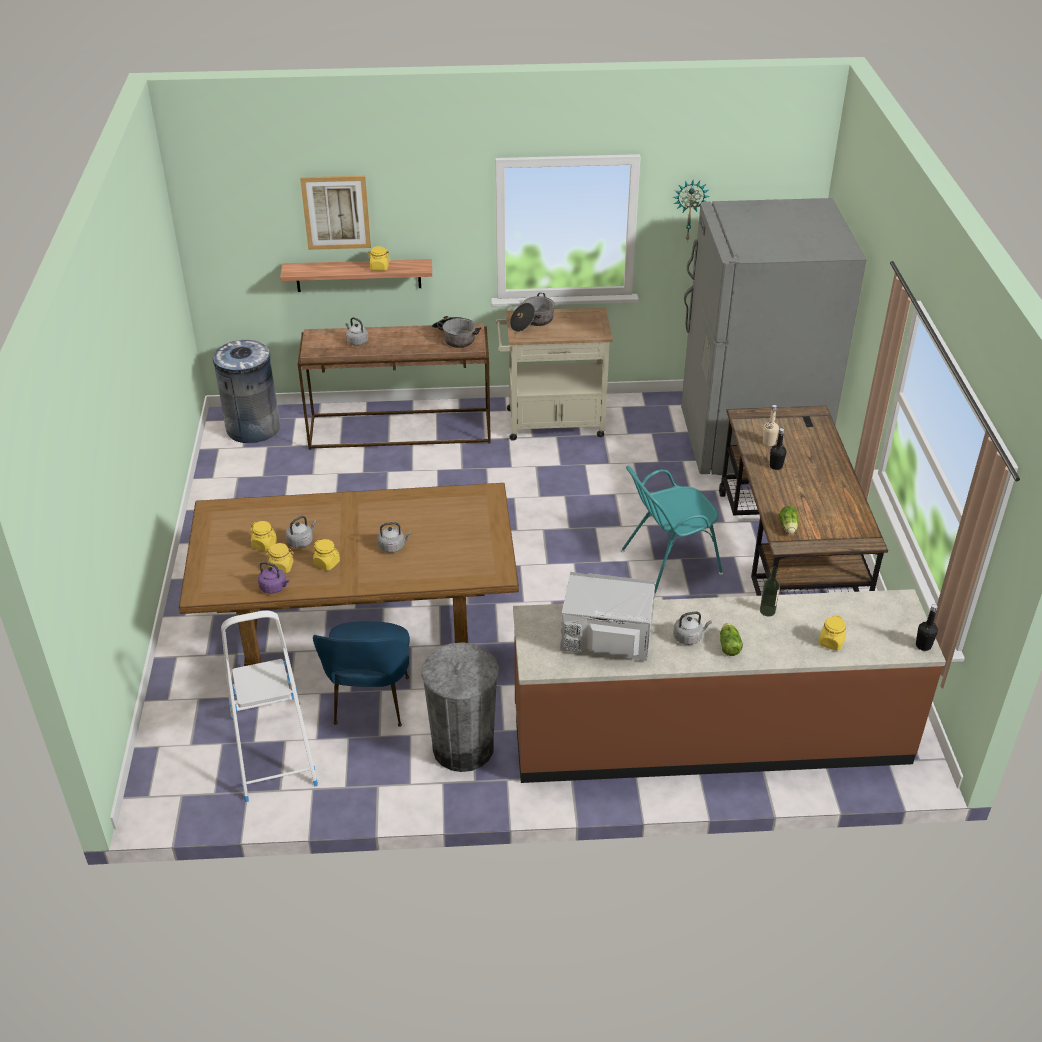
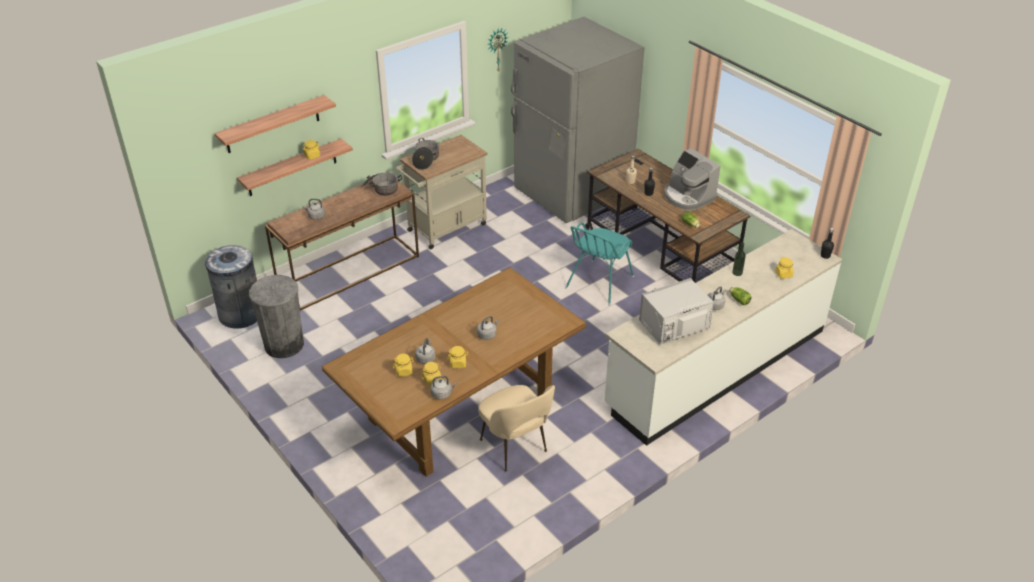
camera: 35 degrees left, 0 degrees up
white step ladder [221,611,318,802] -> none
purple kettle [258,562,290,594] -> grey kettle [430,376,457,399]
picture [300,176,371,250] -> shelf [214,95,336,153]
blue chair [313,621,410,727] -> beige chair [478,385,555,471]
grey trash can [421,642,499,772] -> grey trash can moved to [249,275,304,358]
brown counter [513,589,946,783] -> white counter [604,229,842,446]
none -> coffee machine [664,148,721,211]

